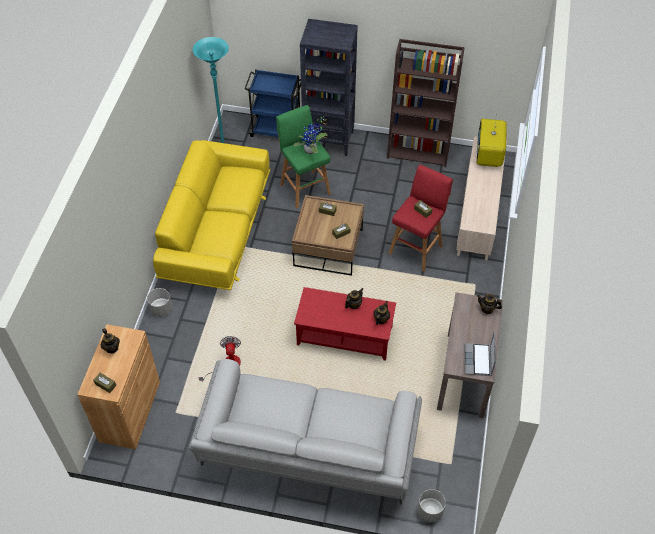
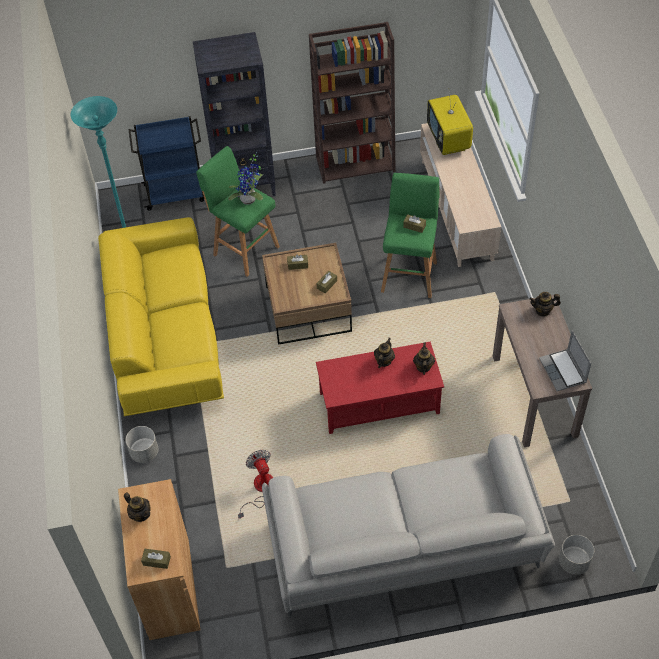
camera: 20 degrees left, 0 degrees up
red stool [388,165,453,271] -> green stool [381,173,440,298]

